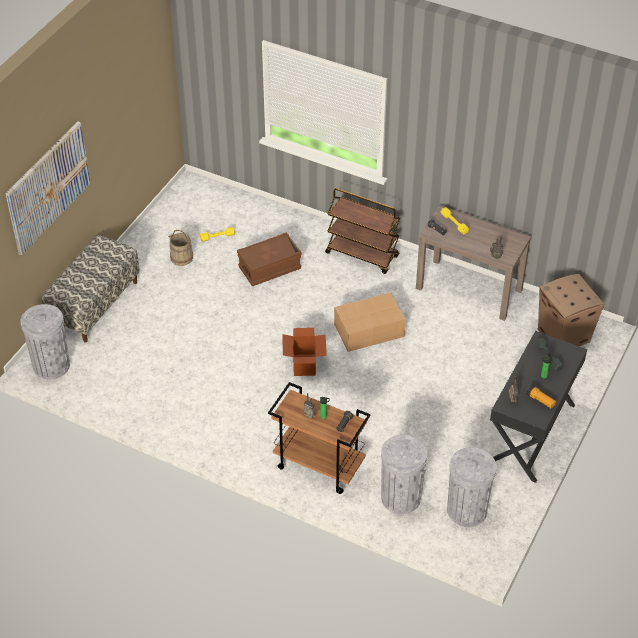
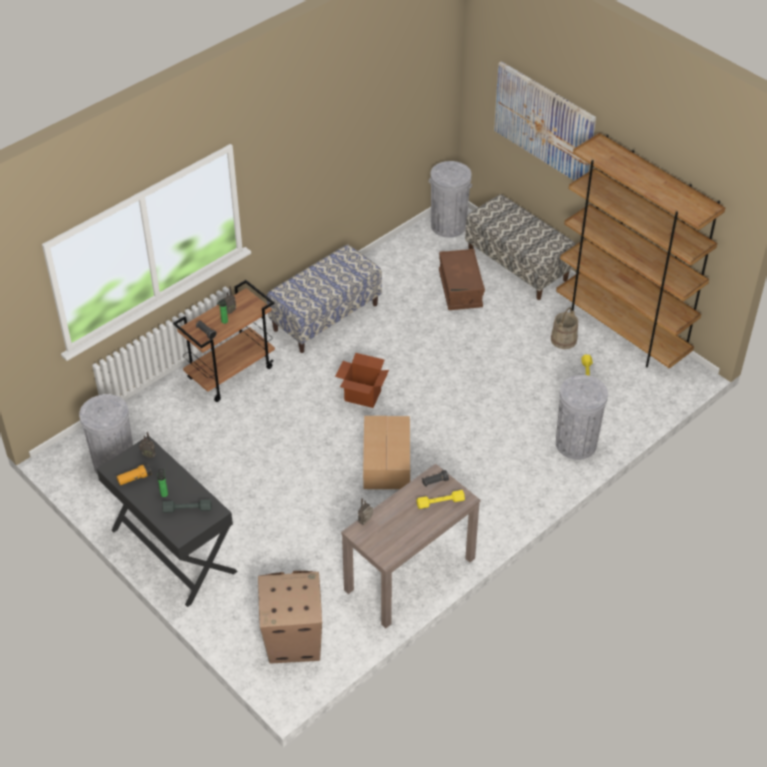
camera: 110 degrees right, 0 degrees up
brown storage box [237,232,301,286] -> brown storage box moved to [439,249,485,310]
brown cart [325,188,400,274] -> none
grey trash can [381,434,427,514] -> grey trash can moved to [556,375,608,460]
none -> bench [267,244,382,353]
none -> brown bookcase [556,133,725,369]

